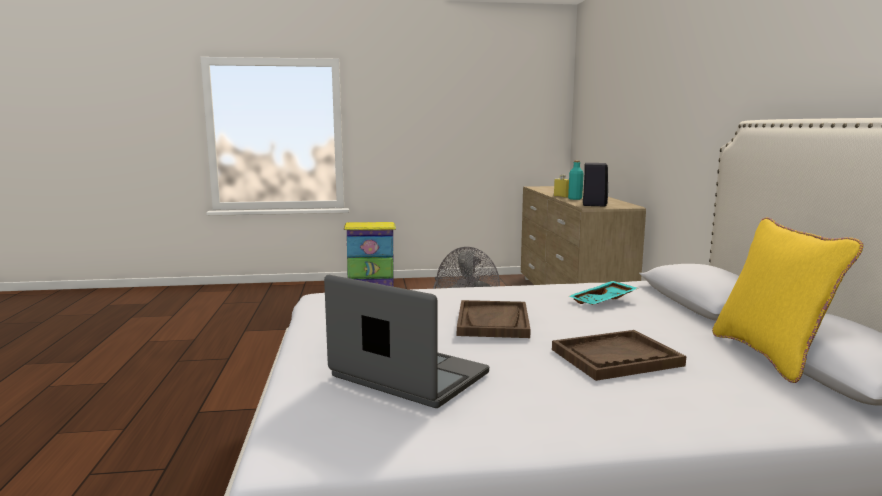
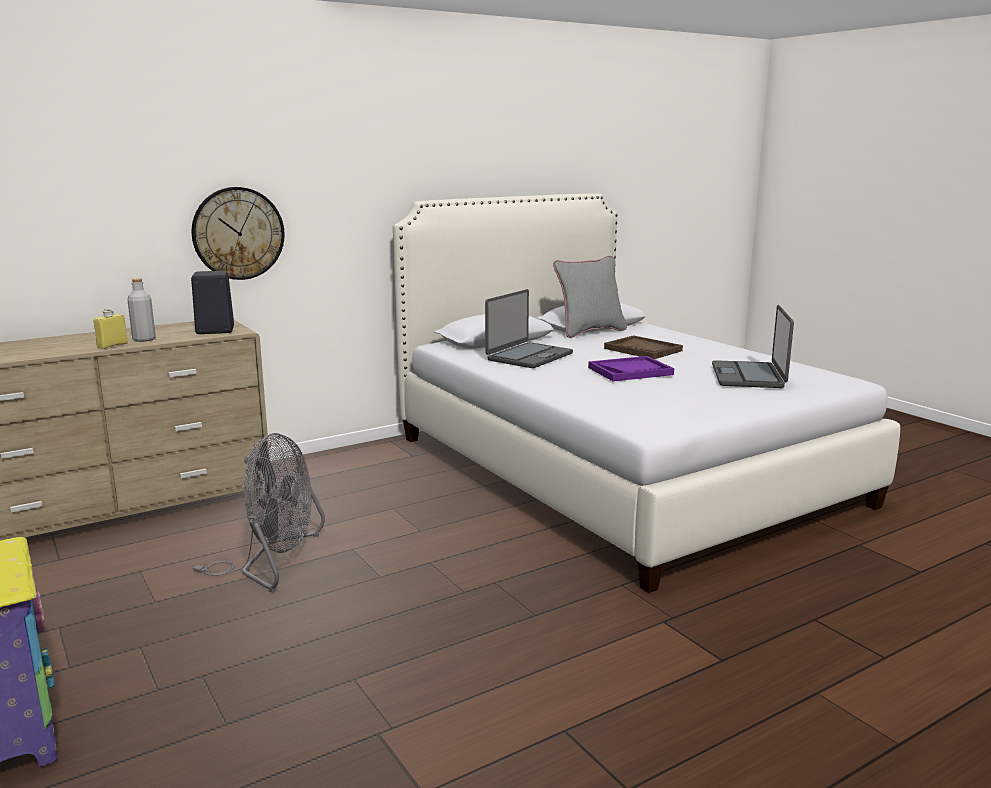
camera: 115 degrees left, 5 degrees up
brown tray [457,300,531,338] -> purple tray [588,356,674,381]
turquoise bottle [568,160,584,200] -> grey bottle [127,278,156,342]
turquoise tray [569,281,638,305] -> laptop [485,289,573,368]
yellow pillow [712,217,864,383] -> grey pillow [553,256,627,338]
none -> wall clock [192,187,285,280]

